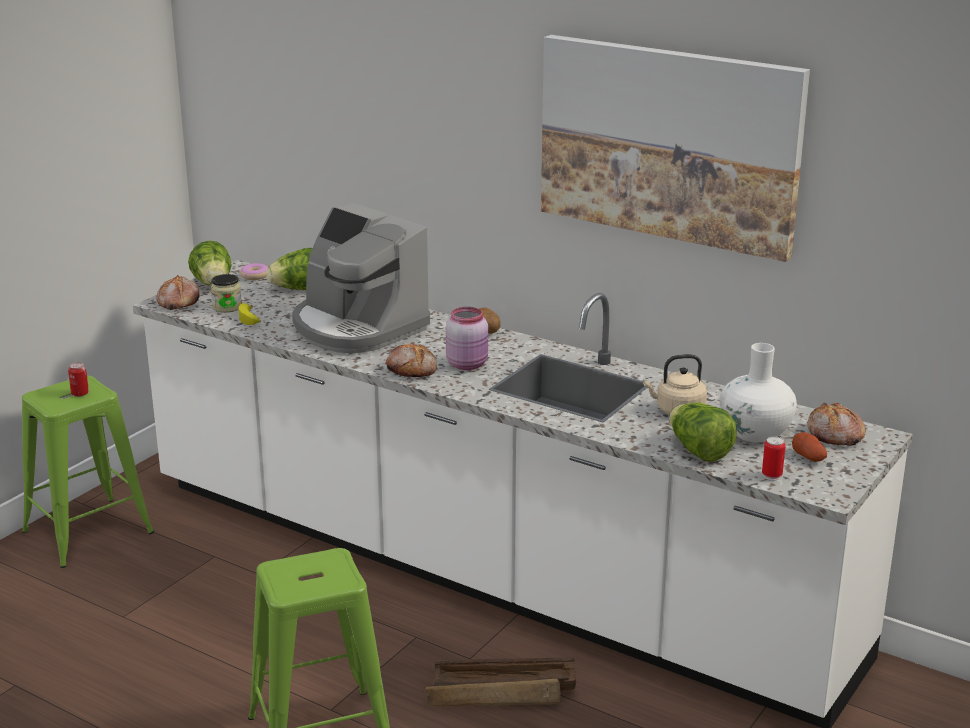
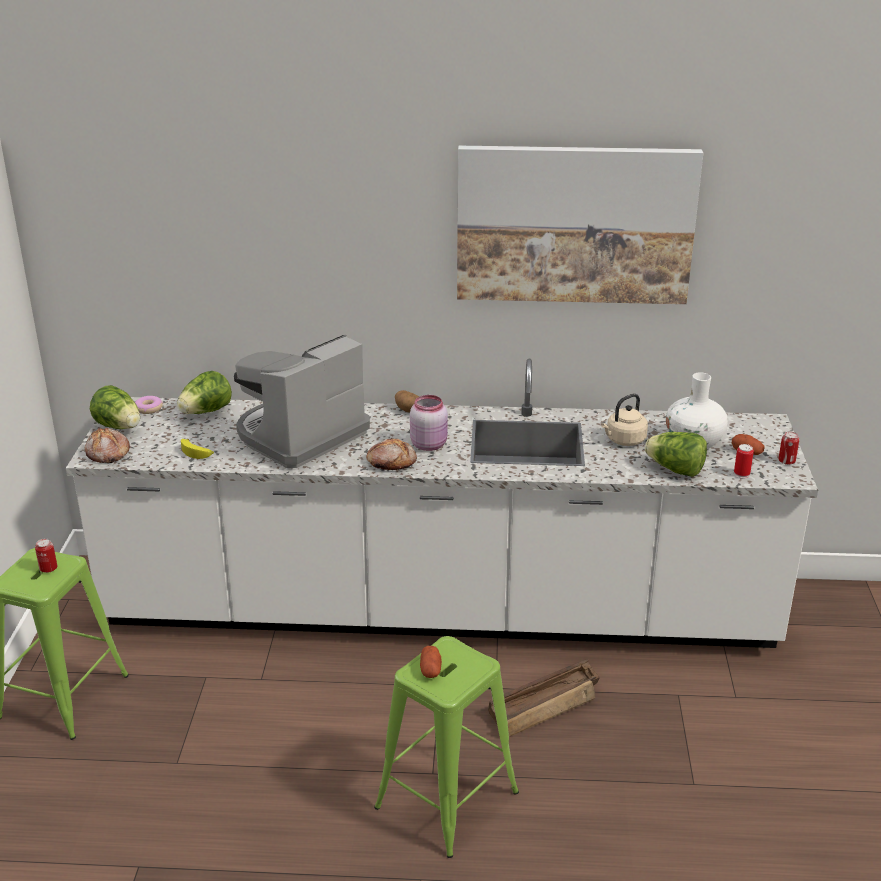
camera: 30 degrees left, 5 degrees up
jar [211,274,242,313] -> none
coffee machine [292,203,430,354] -> coffee machine turned 120 degrees clockwise [234,335,370,468]
bread [808,403,866,446] -> none
none -> potato [420,646,442,678]
none -> can [778,431,799,465]

